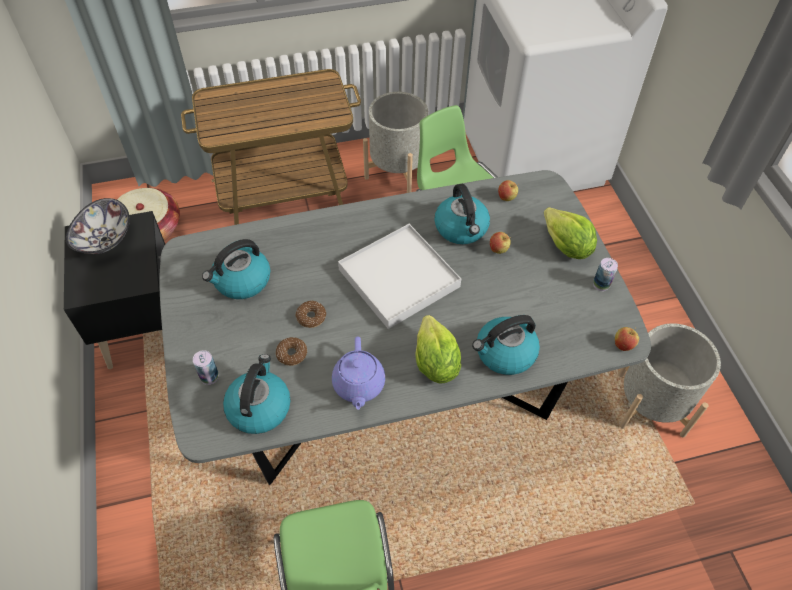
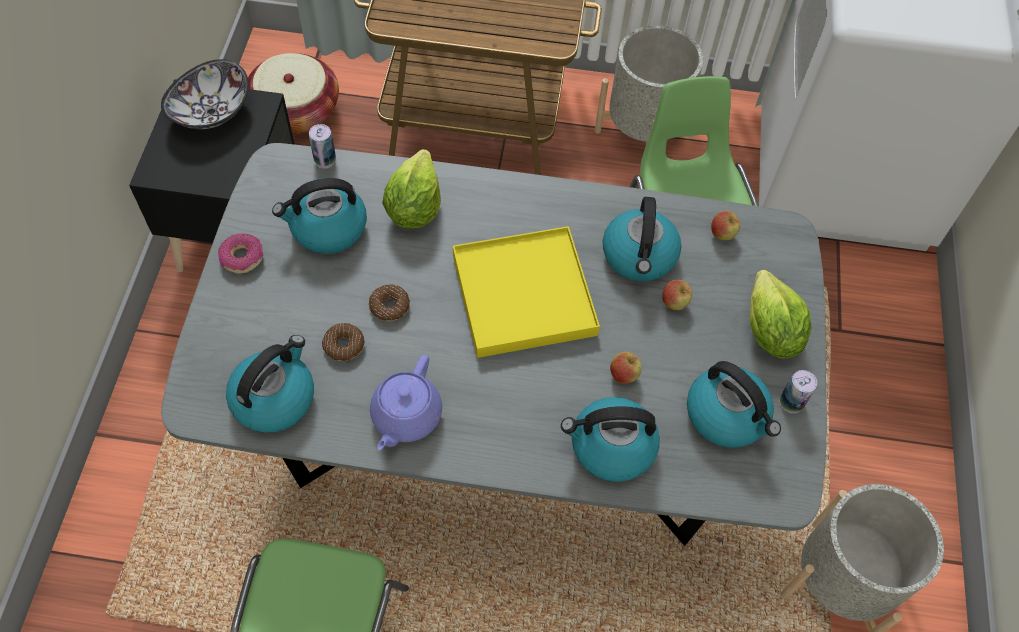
camera: 20 degrees right, 5 degrees up
can [193,350,219,385] -> can moved to [309,124,336,168]
white tray [338,224,461,329] -> yellow tray [453,226,600,358]
lettuce [415,315,461,384] -> lettuce moved to [382,149,441,229]
apple [615,327,639,351] -> apple moved to [610,352,642,384]
none -> donut [218,234,263,274]
none -> kettle [687,361,781,448]

